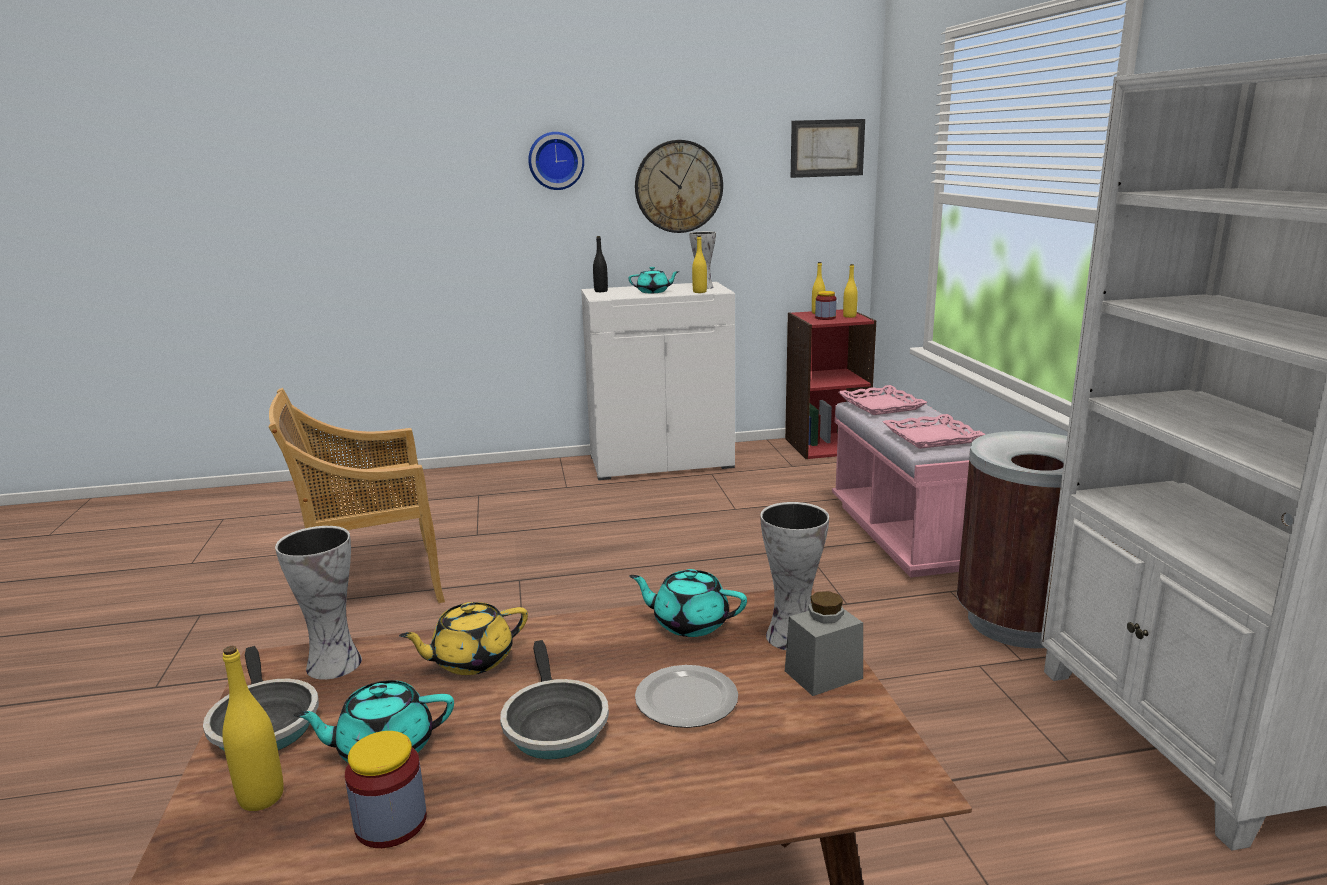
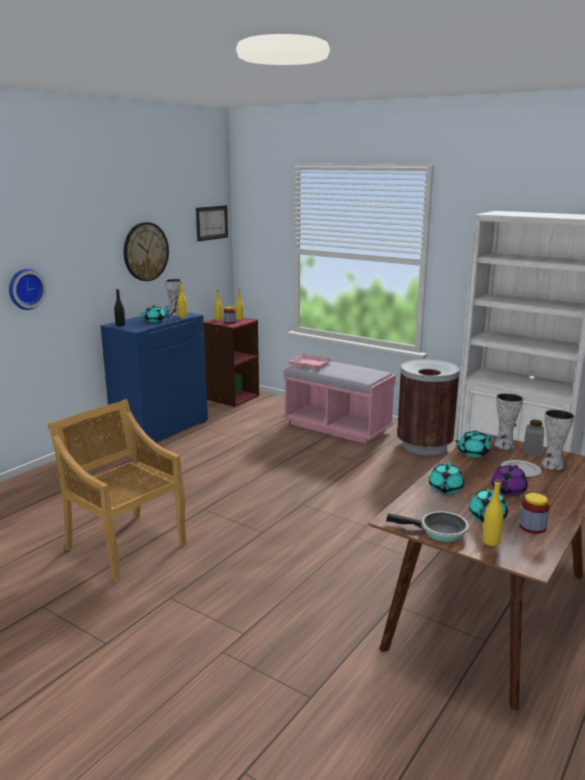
camera: 45 degrees left, 0 degrees up
beige chair [269,388,445,603] -> beige chair turned 105 degrees clockwise [48,399,187,582]
vase [275,526,362,680] -> vase moved to [541,409,574,470]
yellow teapot [399,602,528,675] -> turquoise teapot [429,462,464,494]
frying pan [500,640,609,759] -> purple teapot [491,465,528,496]
wall clock [528,132,584,190] -> wall clock moved to [9,269,46,310]
white cabinet [581,282,735,480] -> blue cabinet [101,309,208,447]
pink tray [883,414,986,449] -> none

